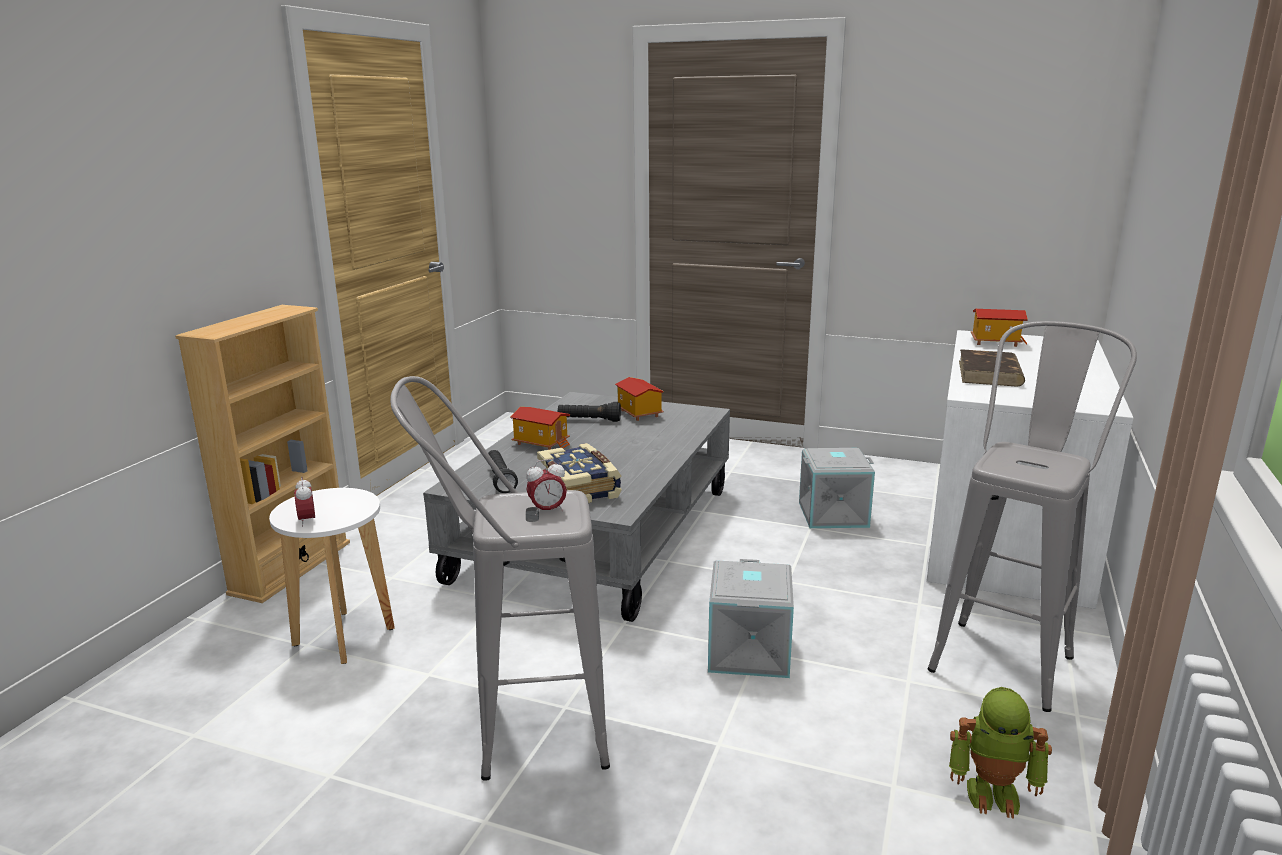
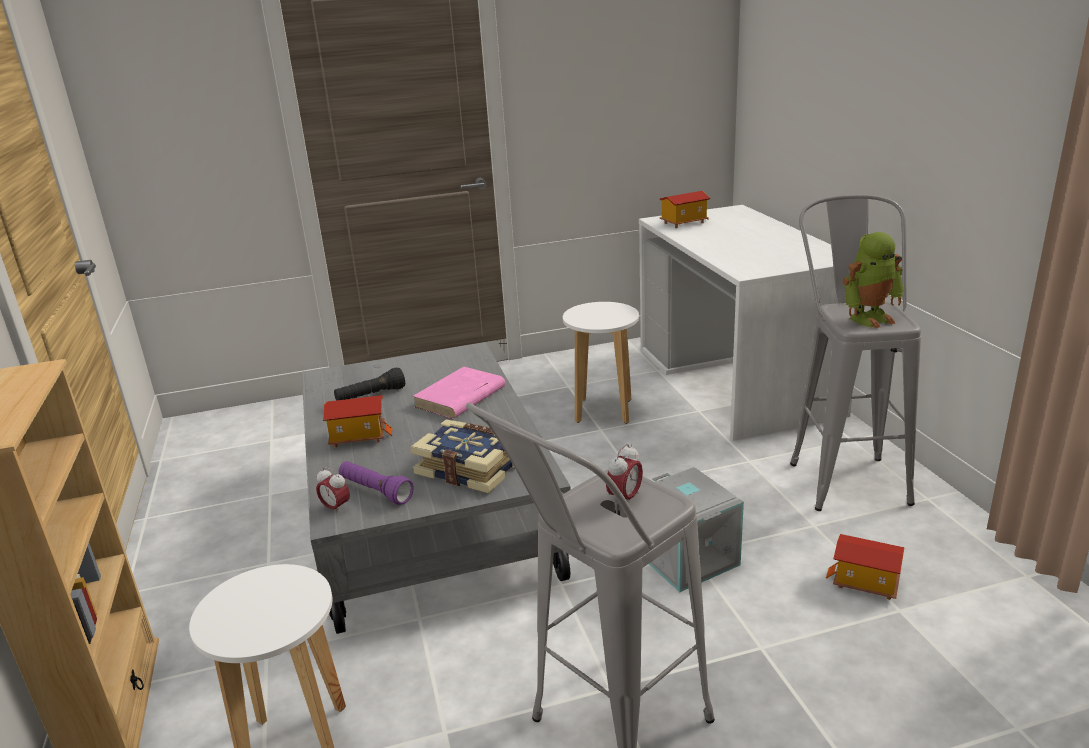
camera: 35 degrees left, 5 degrees up
alarm clock [294,477,315,527] -> alarm clock moved to [316,467,350,514]
black flashlight [488,450,518,493] -> purple flashlight [339,461,414,505]
toy house [615,377,664,421] -> toy house moved to [826,534,905,600]
grey storage box [799,448,875,528] -> white stool [563,302,639,424]
toy robot [949,687,1052,819] -> toy robot moved to [843,232,904,328]
brown book [959,349,1025,387] -> none
none -> pink book [412,367,505,419]

